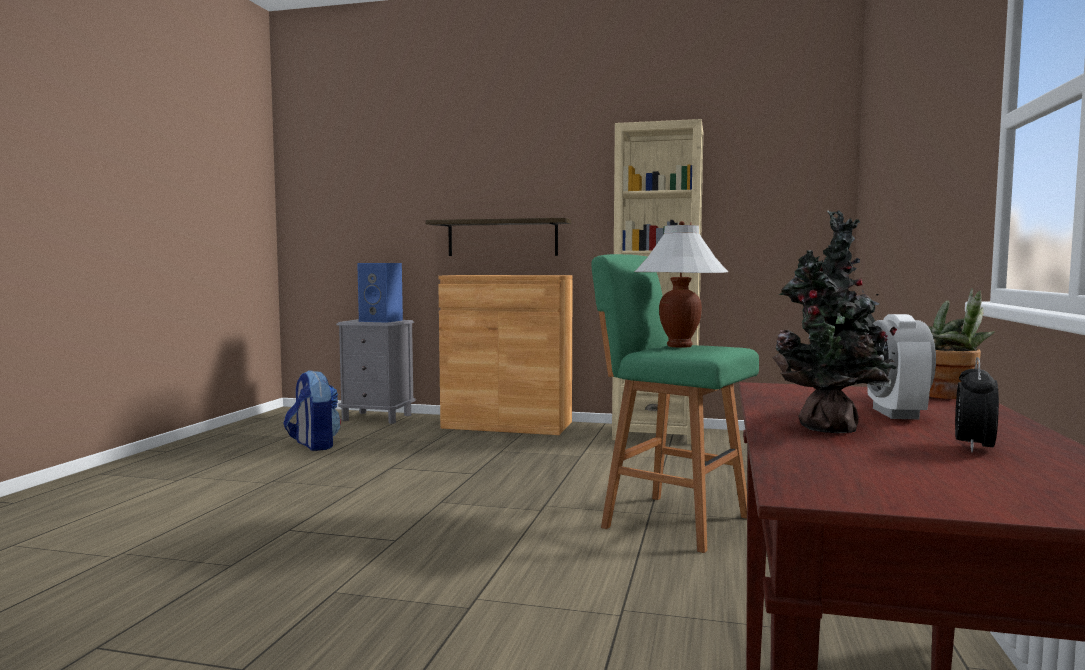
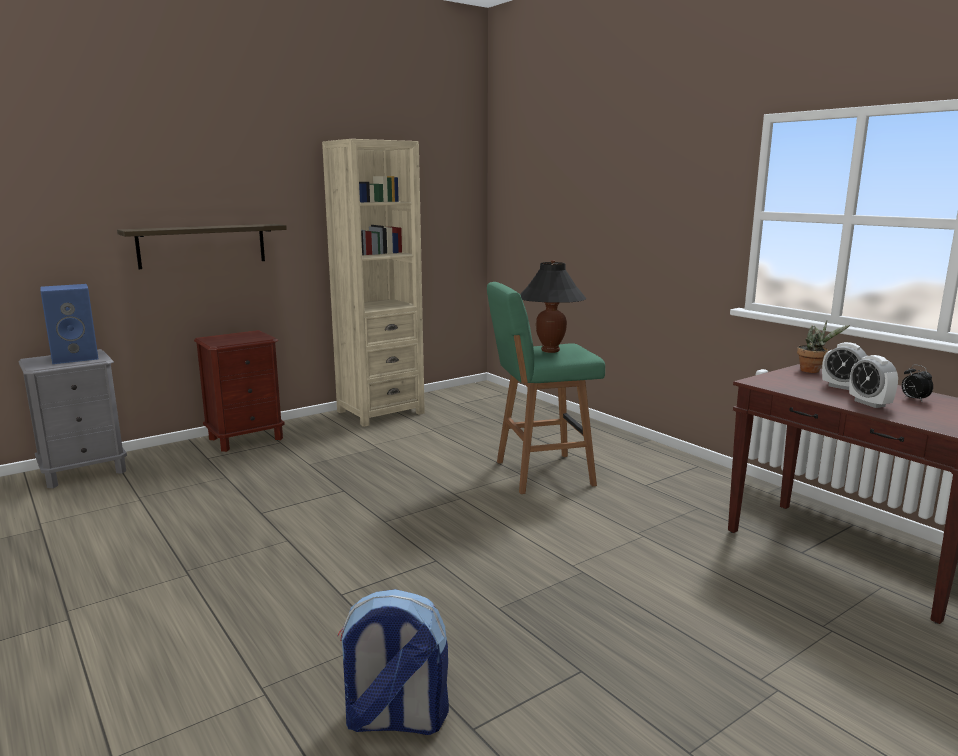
camera: 50 degrees left, 10 degrees up
backpack [283,370,341,451] -> backpack moved to [338,589,449,735]
brown cabinet [438,275,573,435] -> brown nightstand [194,330,285,452]
white table lamp [634,221,728,348] -> black table lamp [520,260,586,353]
potted plant [772,210,897,433] -> alarm clock [849,355,898,408]

